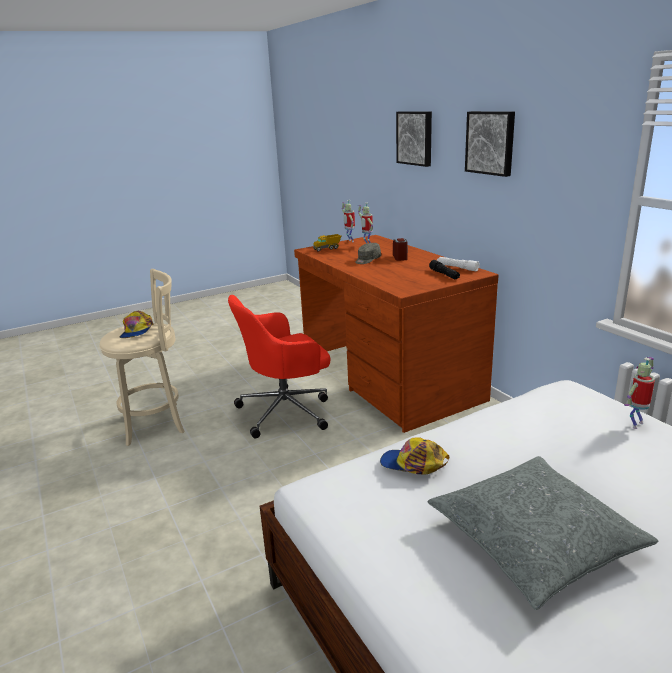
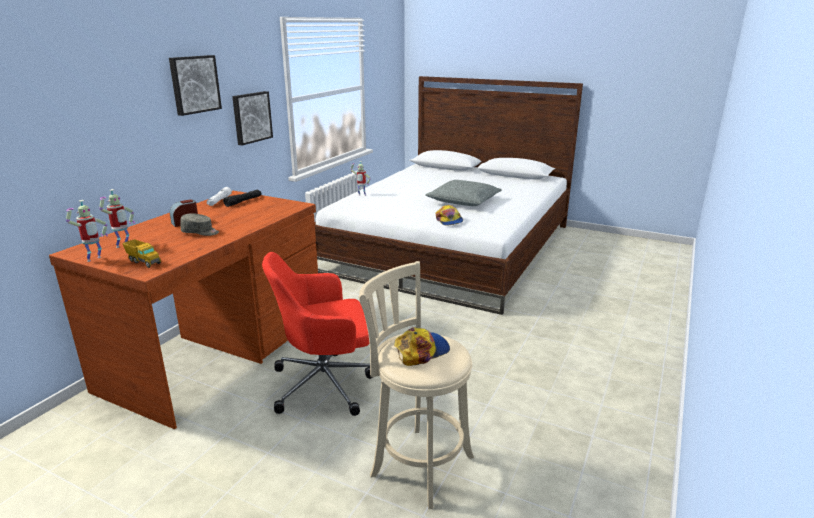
camera: 125 degrees left, 0 degrees up
red office chair [228,295,330,438] -> red office chair turned 135 degrees clockwise [262,252,373,416]
picture [396,111,432,167] -> picture moved to [232,91,273,145]

